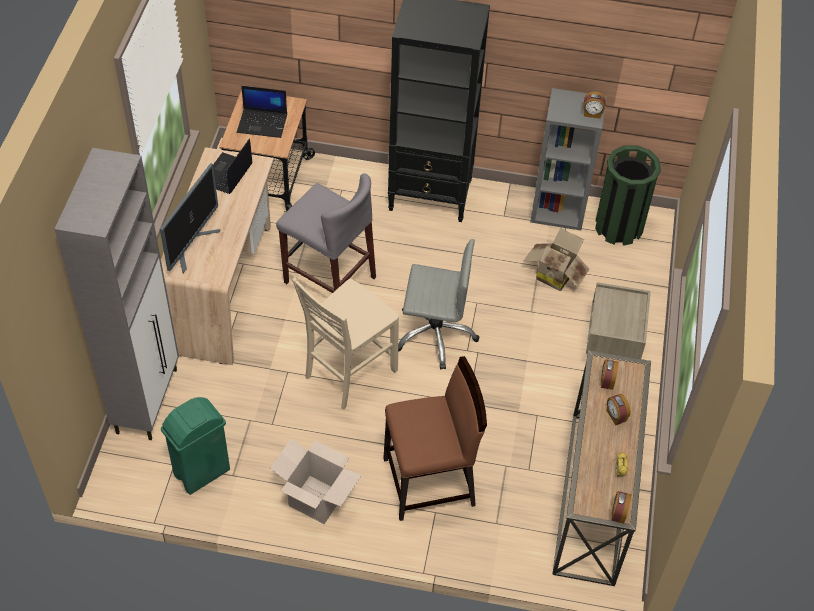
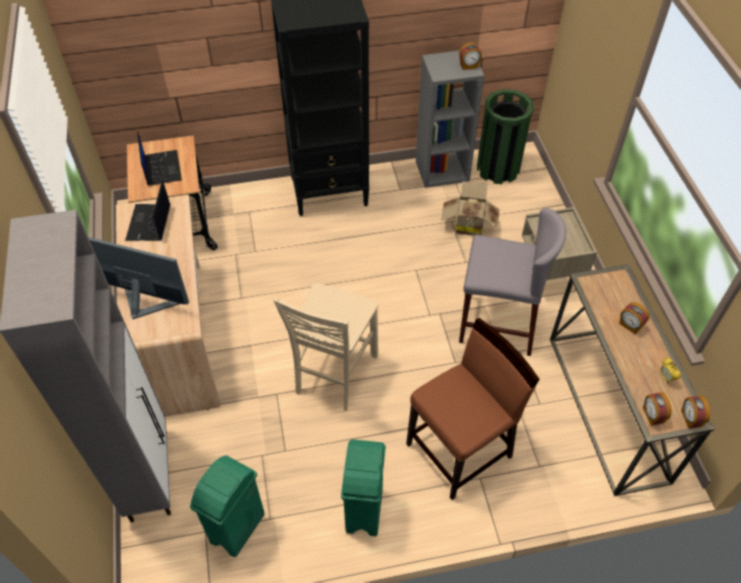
camera: 20 degrees left, 0 degrees up
monitor [160,163,220,273] -> monitor turned 75 degrees counterclockwise [88,237,189,319]
laptop [237,86,287,138] -> laptop turned 90 degrees counterclockwise [137,131,182,186]
cardboard box [270,438,362,524] -> green trash can [341,439,386,536]
grey stool [276,173,376,293] -> grey stool moved to [459,208,566,356]
grey office chair [398,239,479,370] -> none
alarm clock [601,360,618,390] -> alarm clock moved to [643,392,671,426]

